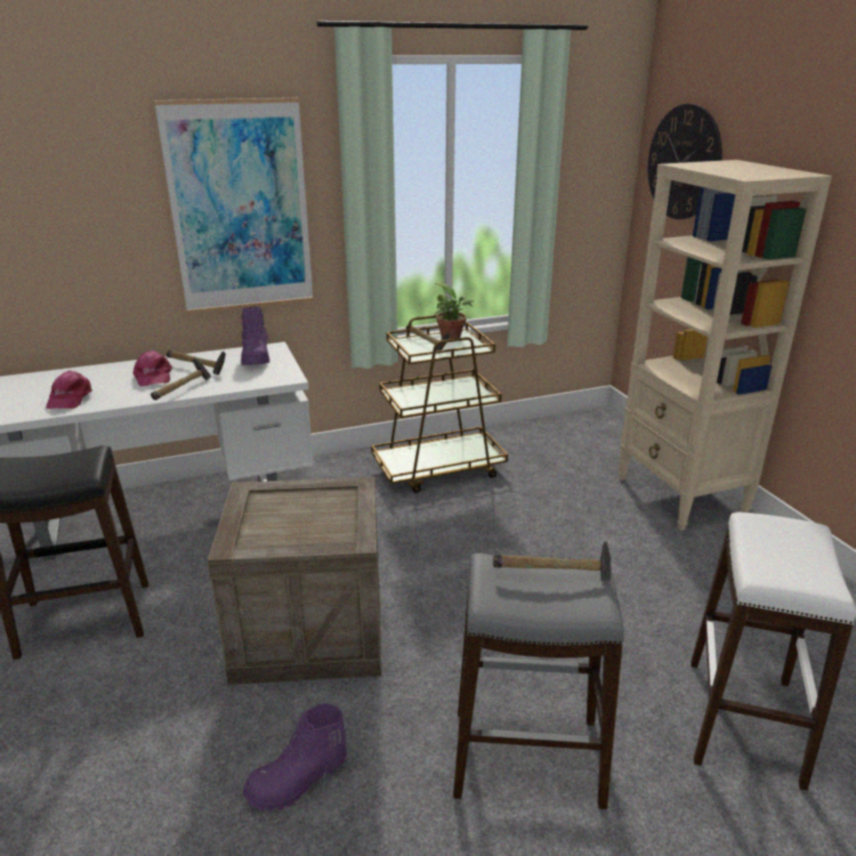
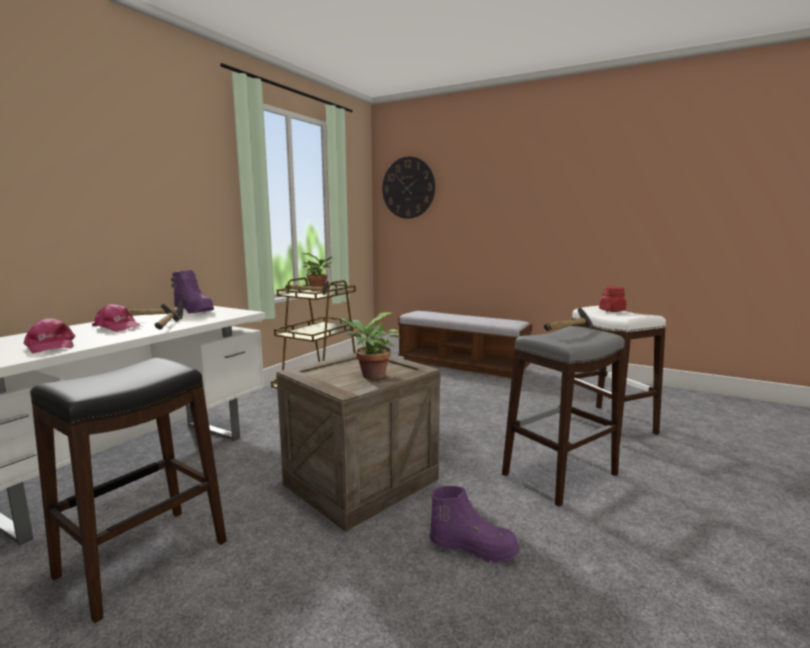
camera: 40 degrees left, 15 degrees down
picture [154,98,314,314] -> none
purple boot [243,704,347,811] -> purple boot turned 90 degrees counterclockwise [429,486,520,563]
beige bookcase [618,160,832,530] -> bench [398,311,533,378]
none -> potted plant [338,312,401,379]
none -> red jar [599,287,626,312]

